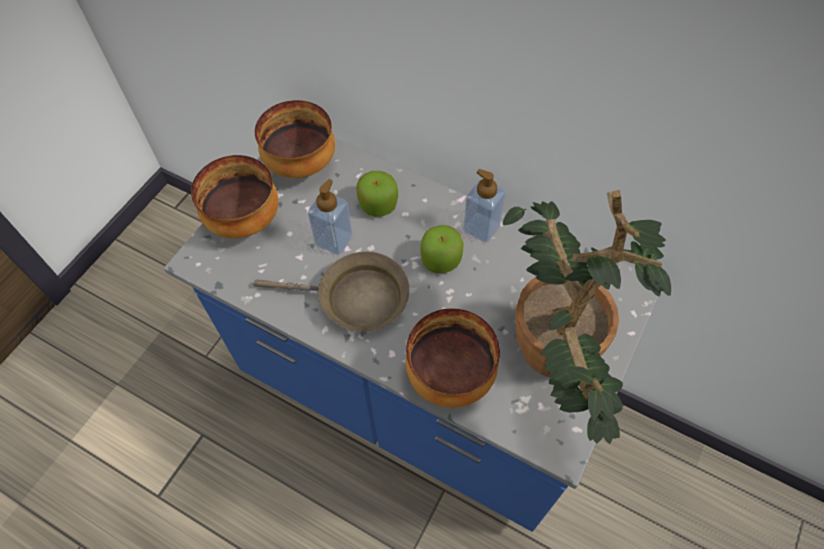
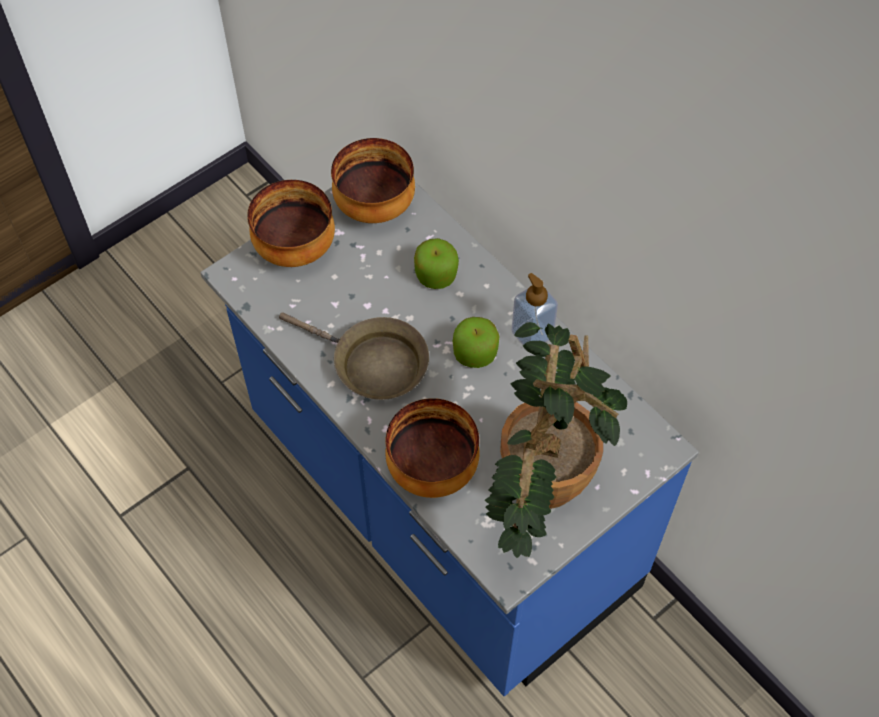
camera: 20 degrees right, 0 degrees up
soap dispenser [308,179,352,255] -> none

